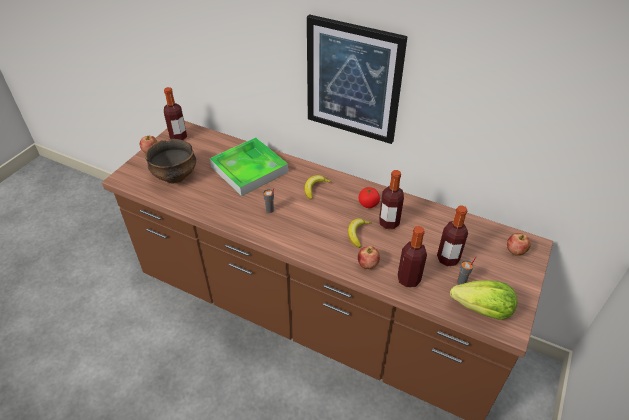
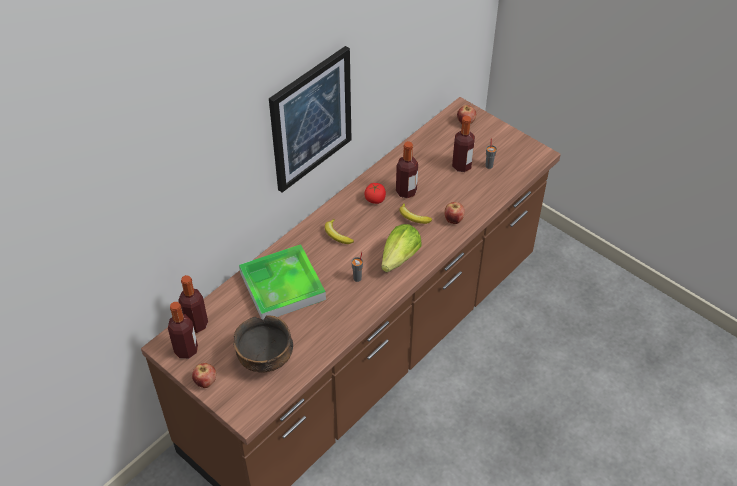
camera: 75 degrees left, 5 degrees up
bottle [397,226,427,288] -> bottle moved to [178,275,208,333]
lettuce [450,280,518,320] -> lettuce moved to [381,224,422,272]

